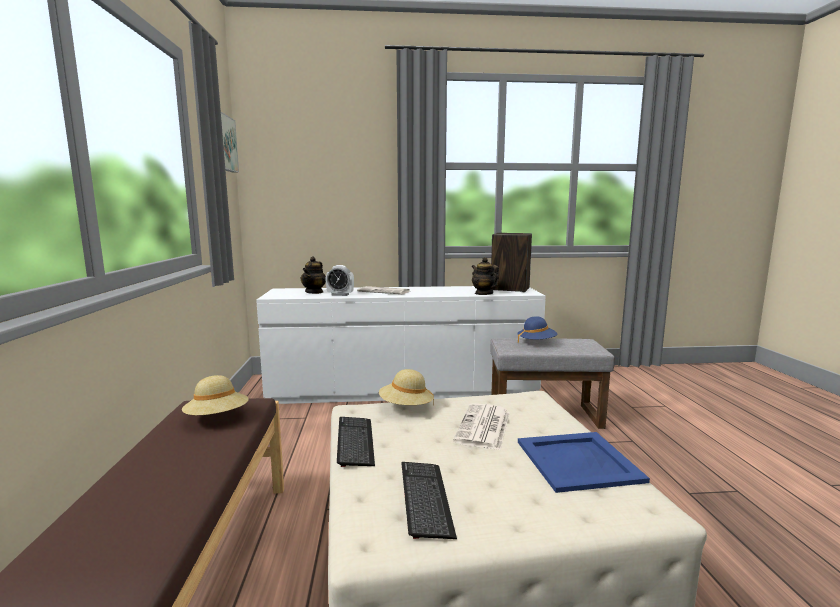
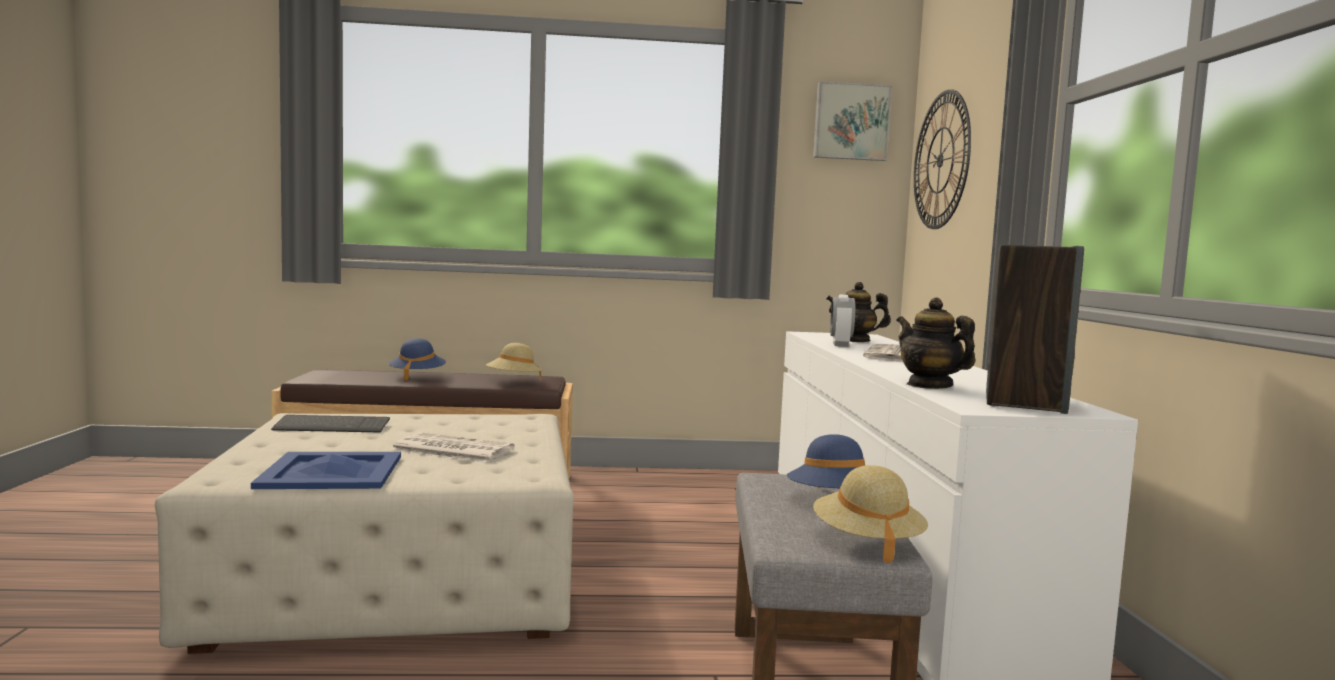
camera: 90 degrees right, 5 degrees down
keyboard [337,417,375,467] -> none
beige hat [379,369,434,405] -> beige hat moved to [813,465,928,564]
teapot [472,257,499,295] -> teapot turned 90 degrees counterclockwise [896,298,975,389]
none -> blue hat [389,338,446,381]
none -> wall clock [914,89,971,229]

